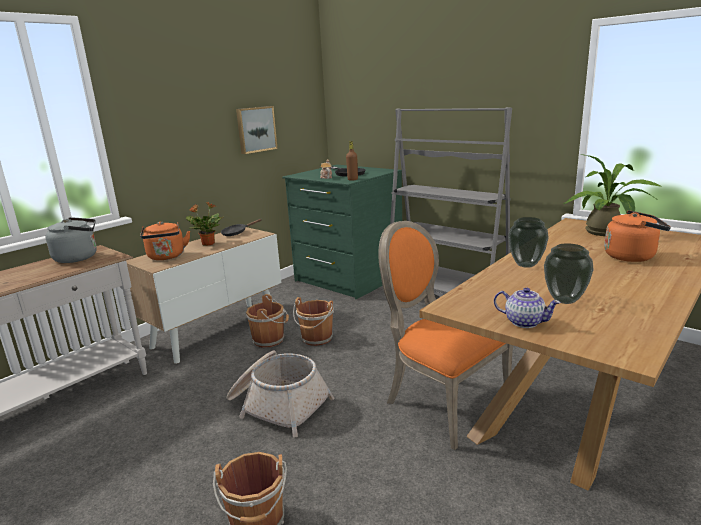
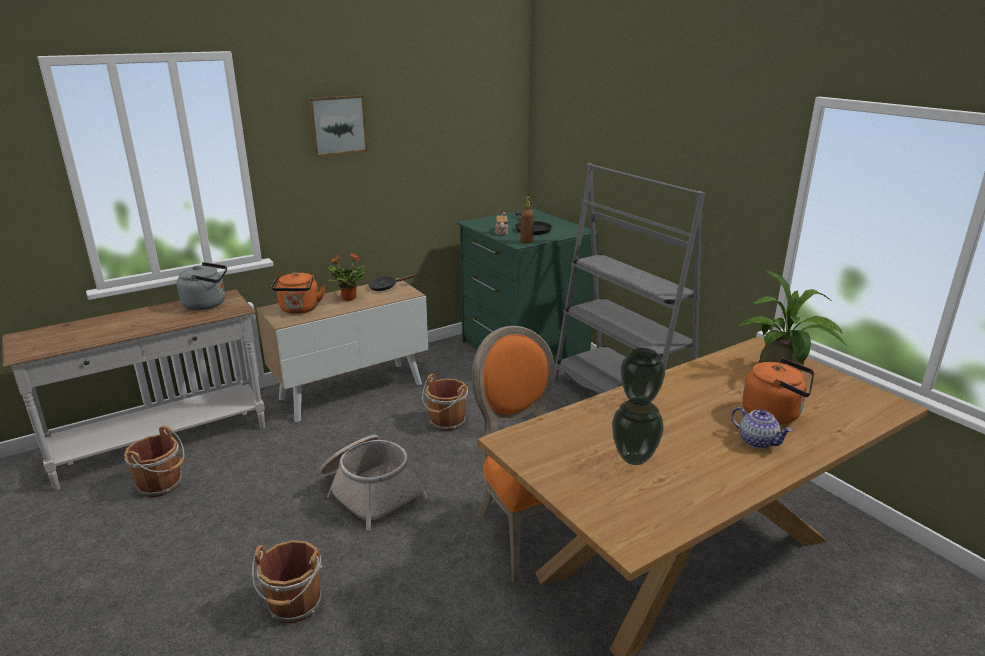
camera: 15 degrees right, 5 degrees up
picture [236,106,278,154] -> picture moved to [308,95,368,157]
brown bucket [246,294,289,348] -> brown bucket moved to [124,426,185,498]
teapot [494,288,561,328] -> teapot moved to [731,407,793,449]

